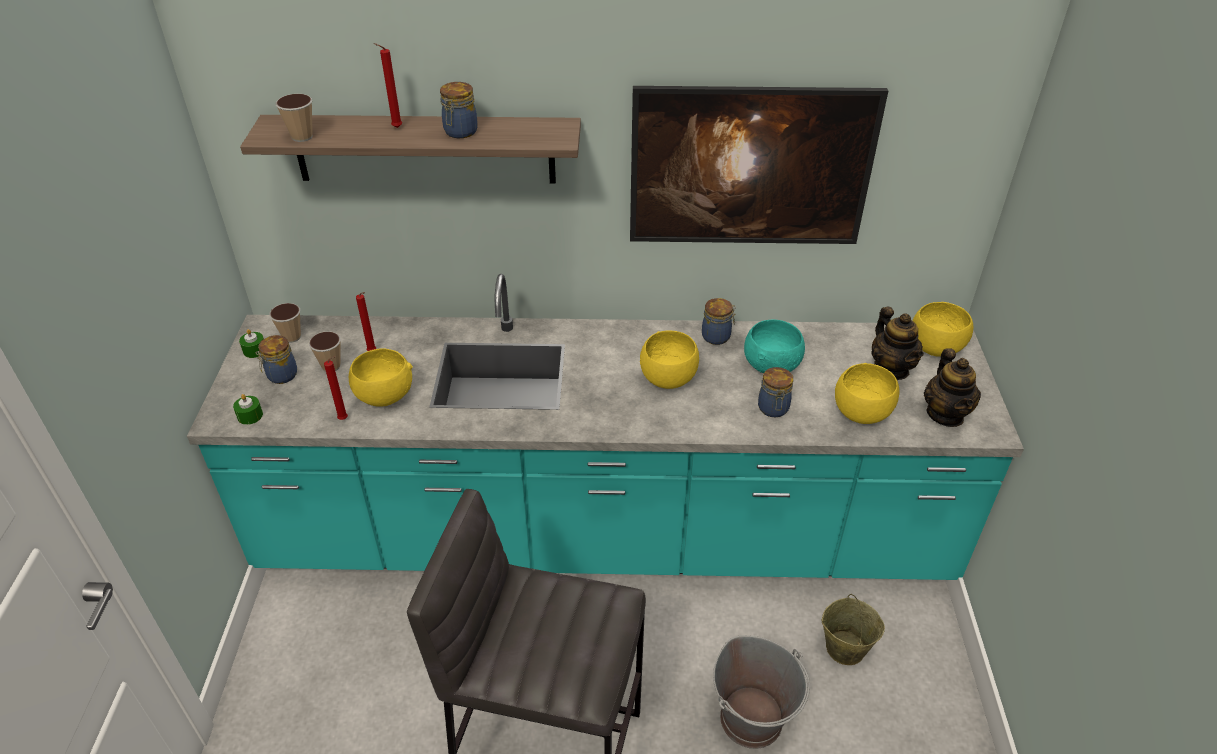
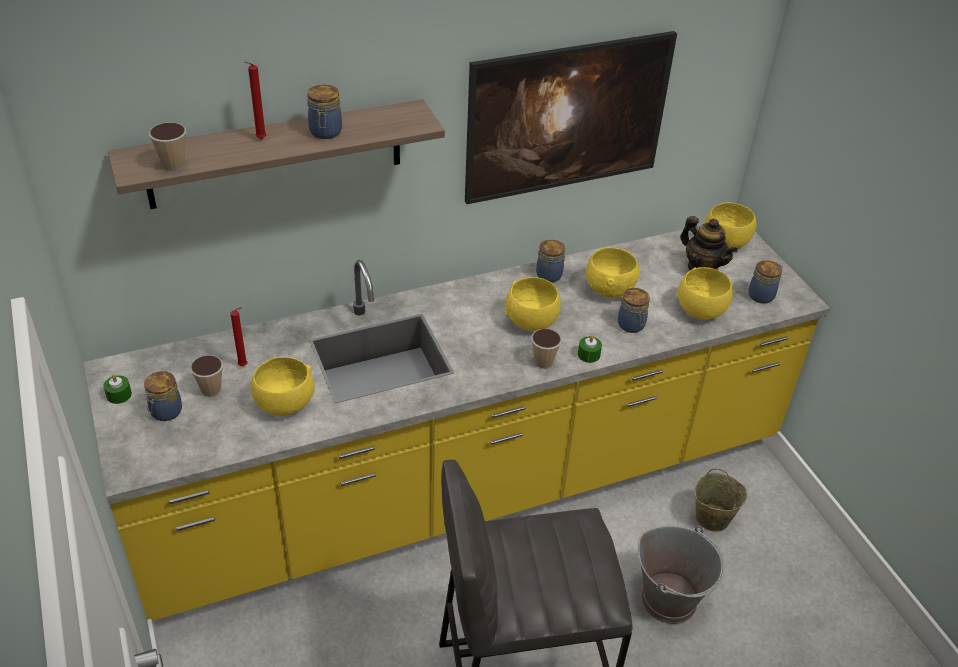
camera: 25 degrees left, 0 degrees up
turquoise counter [187,274,1024,580] -> yellow counter [84,226,831,621]
green candle [233,394,263,425] -> green candle moved to [578,335,602,363]
cup [269,303,301,343] -> cup moved to [531,329,562,369]
red candle [324,356,348,420] -> none
turquoise bowl [744,320,805,374] -> yellow bowl [586,247,639,298]
teapot [924,348,981,427] -> jar [748,260,783,304]

